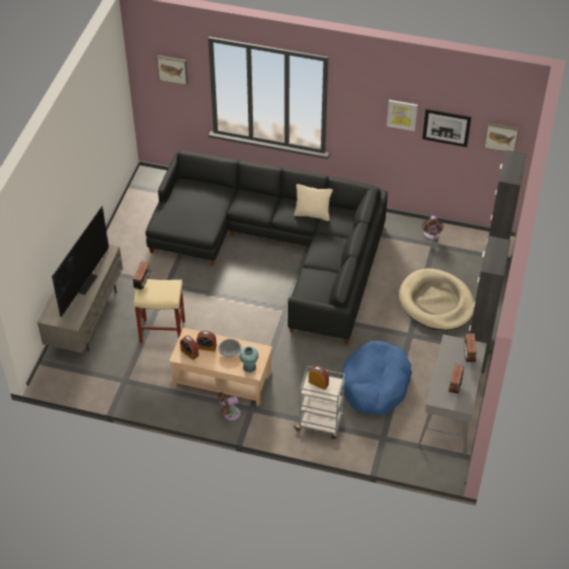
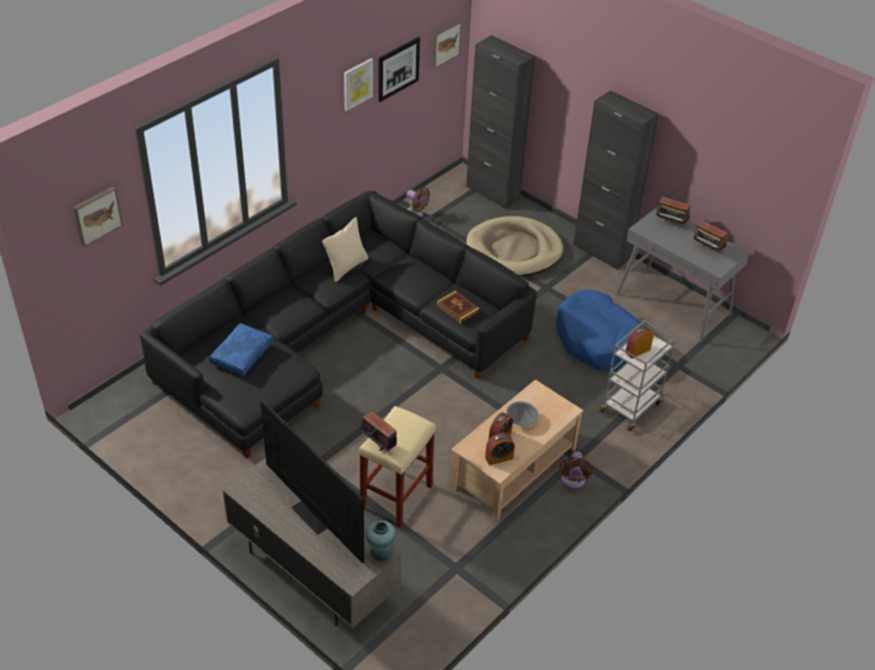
camera: 65 degrees left, 5 degrees down
turquoise vase [239,346,259,372] -> turquoise vase moved to [366,521,396,561]
none -> blue pillow [209,323,274,376]
none -> book [437,290,480,324]

